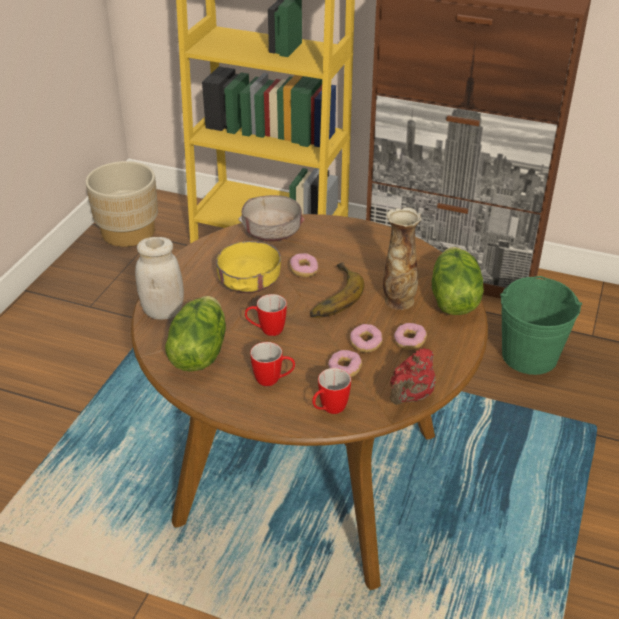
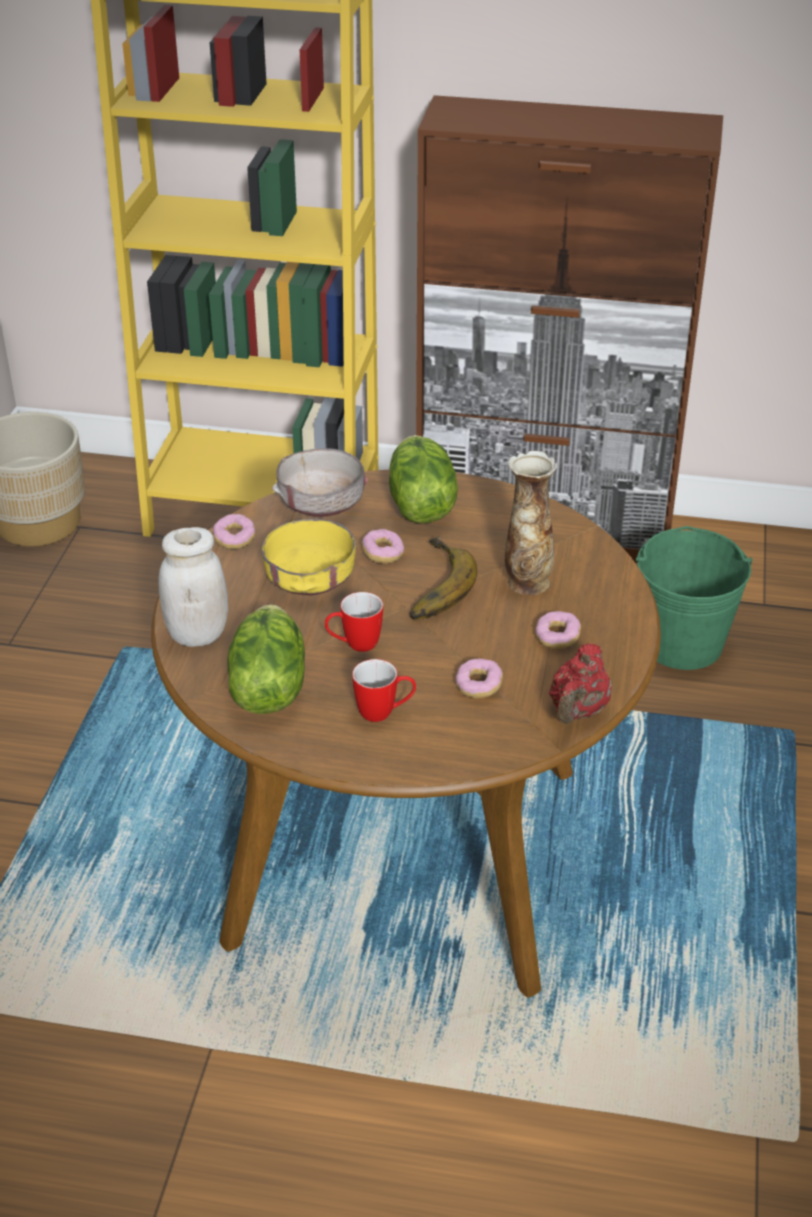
camera: 10 degrees left, 0 degrees up
mug [312,368,351,414] -> none
donut [350,324,383,353] -> donut moved to [213,514,256,549]
lettuce [432,247,484,315] -> lettuce moved to [389,435,458,523]

